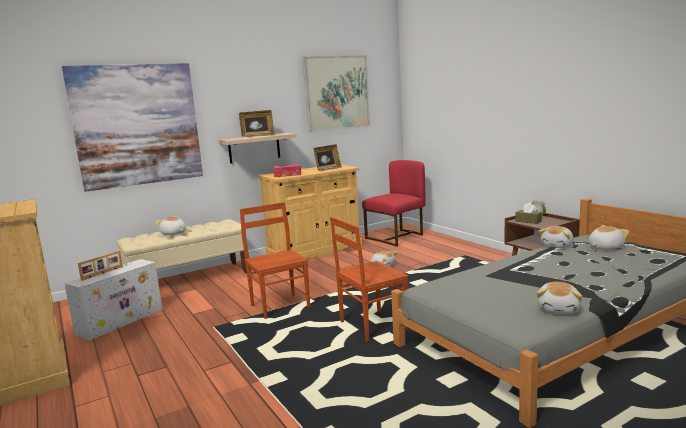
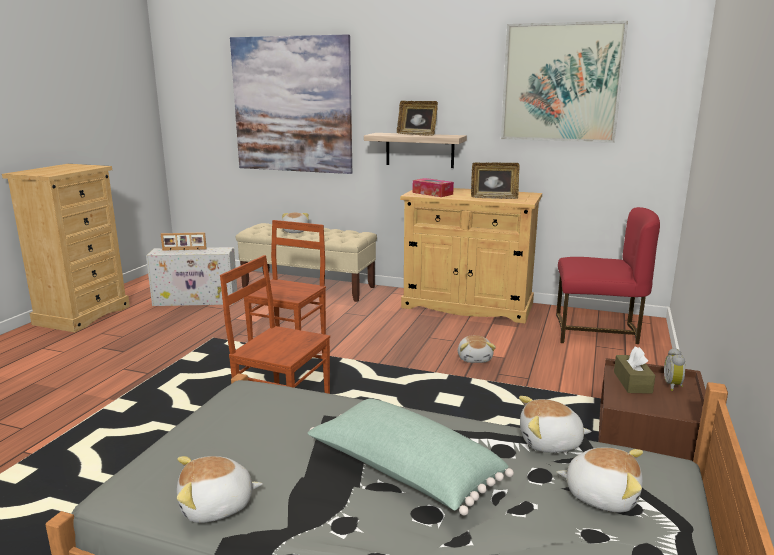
camera: 50 degrees right, 5 degrees up
none -> green pillow [308,399,514,516]

